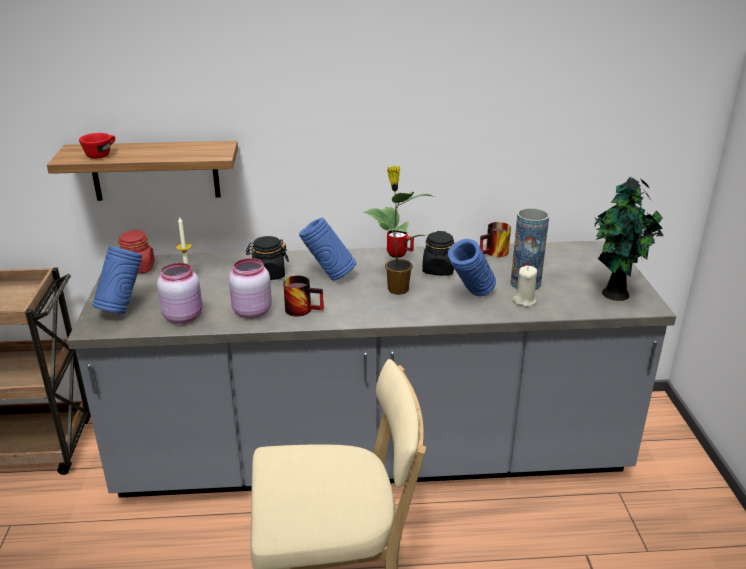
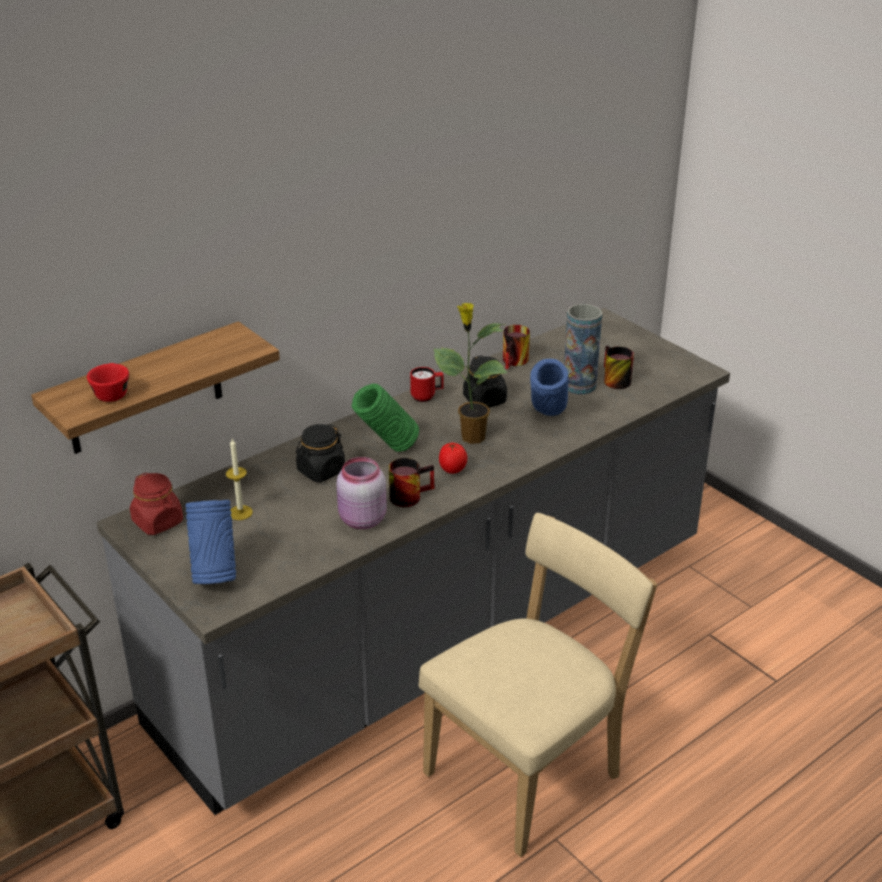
camera: 35 degrees left, 5 degrees up
pink jar [157,263,202,324] -> none
blue vase [299,217,356,280] -> green vase [352,384,419,452]
beige candle [513,266,537,307] -> none
potted plant [595,177,664,301] -> none
none -> tomato [439,443,467,474]
none -> mug [604,346,634,389]

